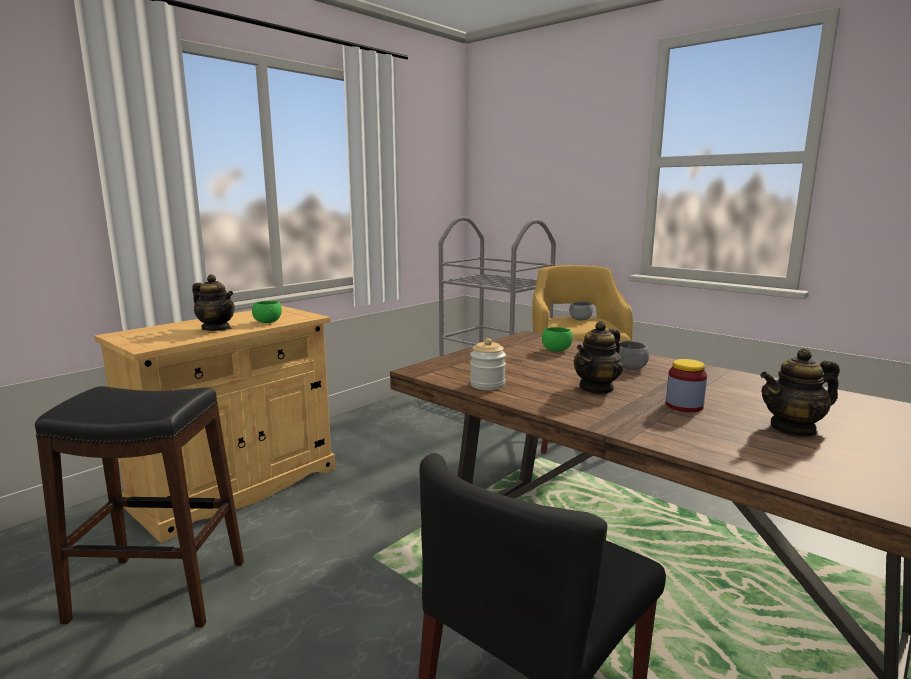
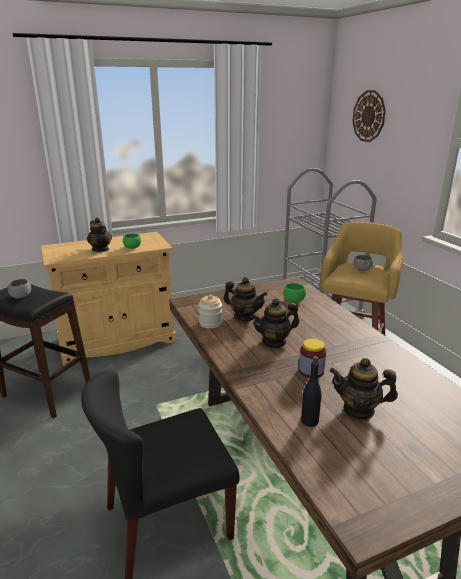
camera: 25 degrees right, 10 degrees up
grey bowl [619,341,649,370] -> grey bowl moved to [7,279,31,299]
none -> teapot [223,277,268,321]
none -> black bottle [301,356,321,427]
none -> wall clock [352,90,386,142]

